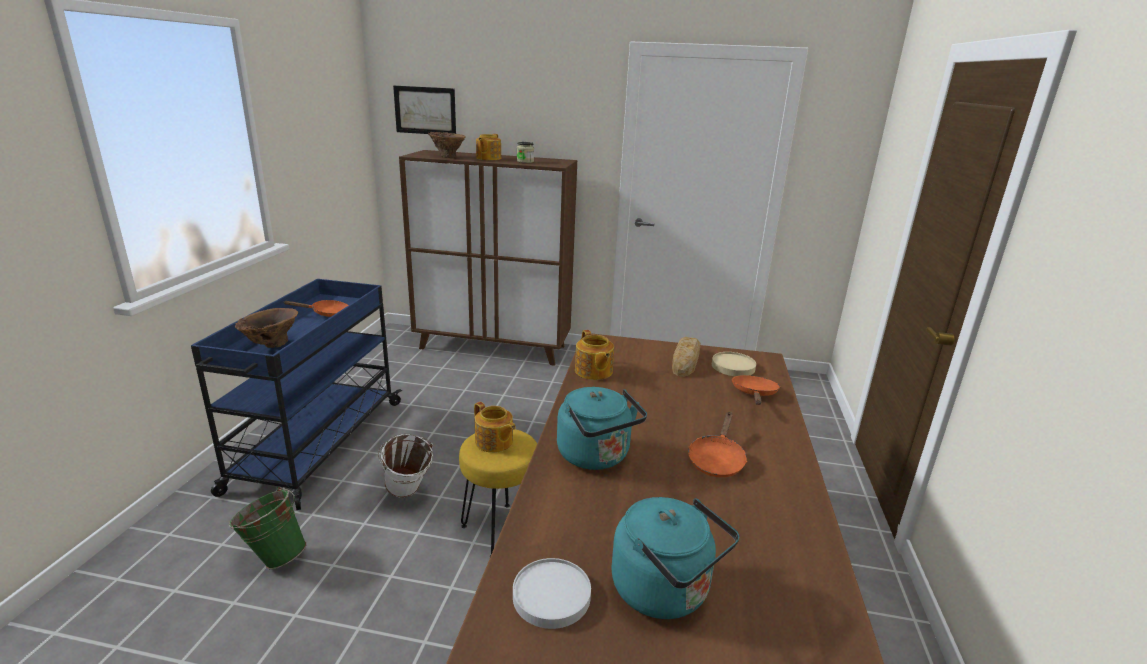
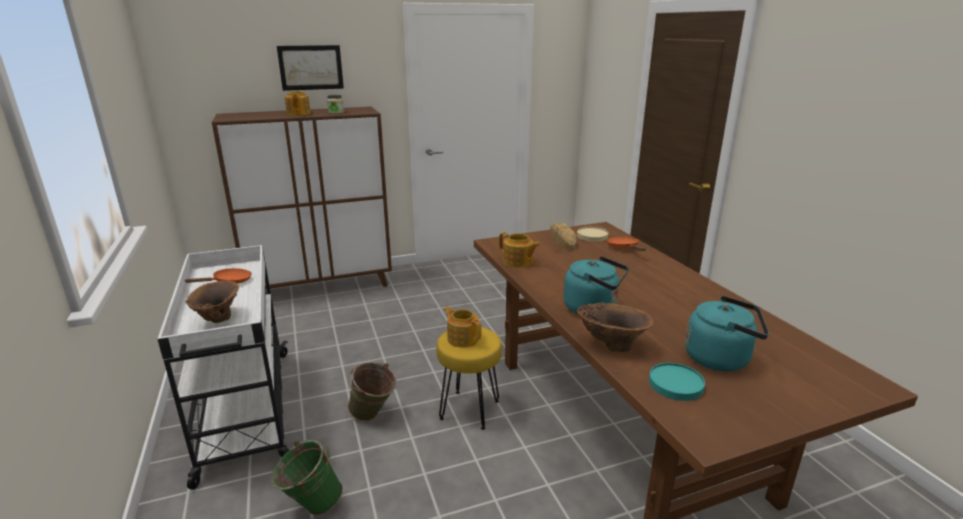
camera: 30 degrees left, 0 degrees up
blue cart [191,279,402,510] -> white cart [157,245,289,489]
white bucket [378,434,433,498] -> green bucket [348,362,397,421]
picture [393,86,456,134] -> picture moved to [277,45,344,91]
brown vase [428,132,466,158] -> brown vase moved to [577,302,653,352]
teapot [474,402,516,453] -> teapot turned 150 degrees counterclockwise [444,307,482,348]
white plate [513,558,591,629] -> turquoise plate [649,363,705,401]
orange frying pan [688,412,747,477] -> none

